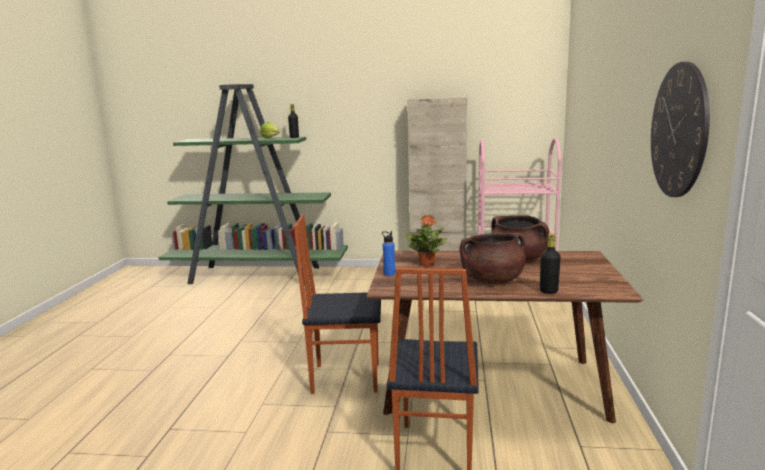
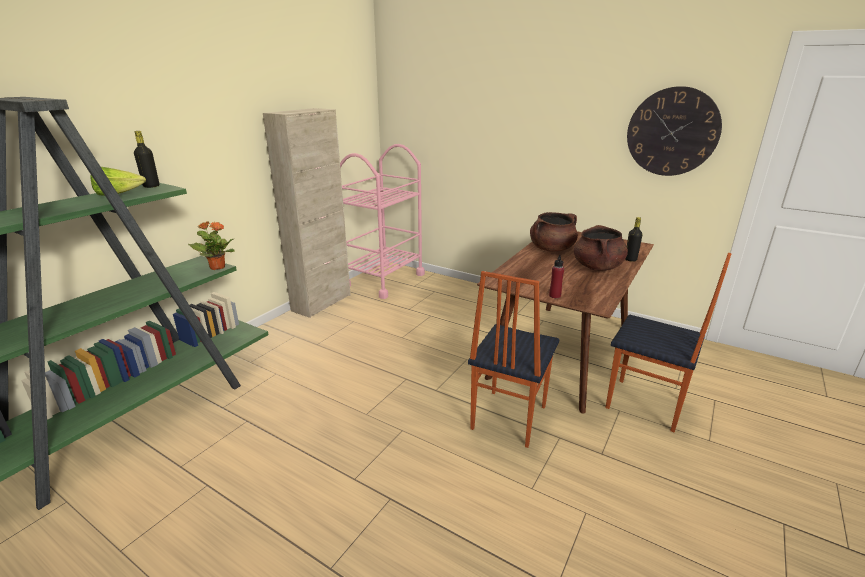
camera: 65 degrees left, 10 degrees up
blue bottle [382,231,395,276] -> red bottle [549,255,564,298]
potted plant [406,215,447,267] -> potted plant moved to [188,221,235,270]

